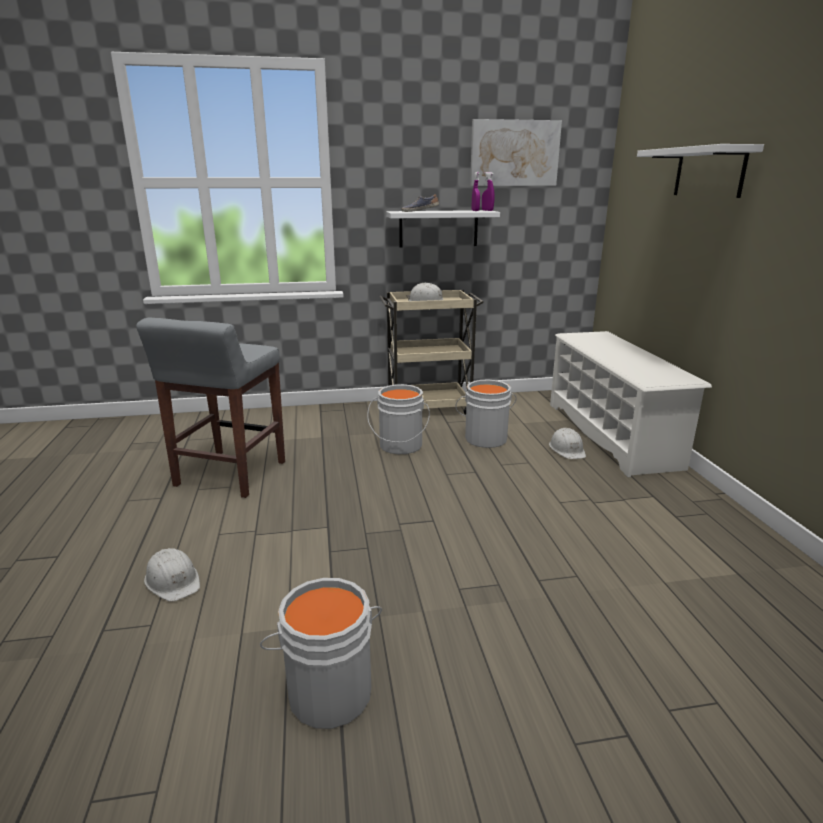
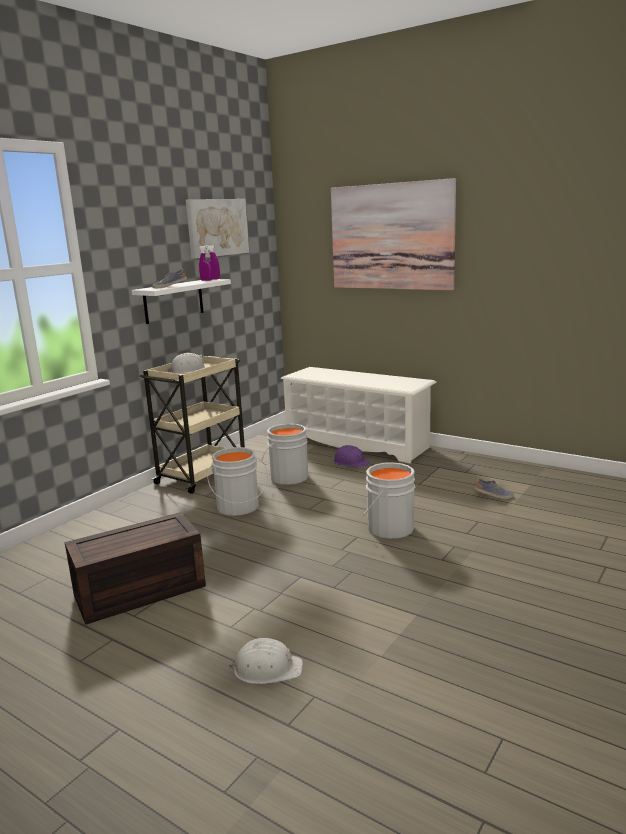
camera: 45 degrees left, 5 degrees down
grey stool [136,318,285,498] -> brown storage box [65,512,206,625]
grey bucket [260,578,382,729] -> grey bucket moved to [363,462,415,539]
white hard hat [549,428,586,459] -> purple hard hat [332,445,371,467]
white shelf [637,144,764,198] -> picture [331,178,456,290]
none -> shoe [474,478,514,499]

